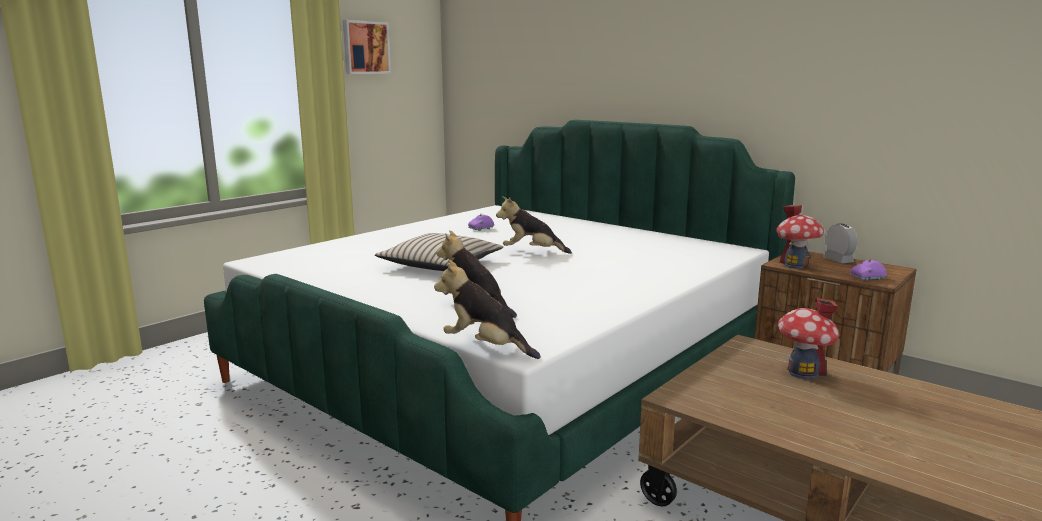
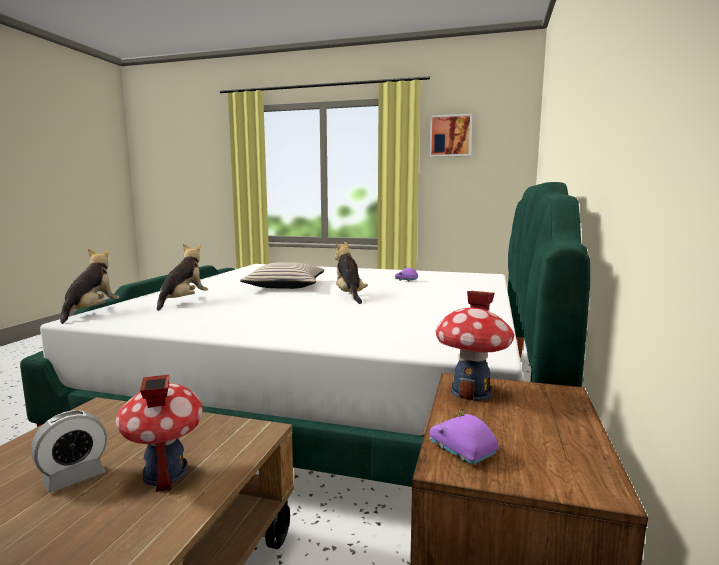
camera: 65 degrees right, 5 degrees down
alarm clock [822,224,857,263] -> alarm clock moved to [31,410,107,493]

